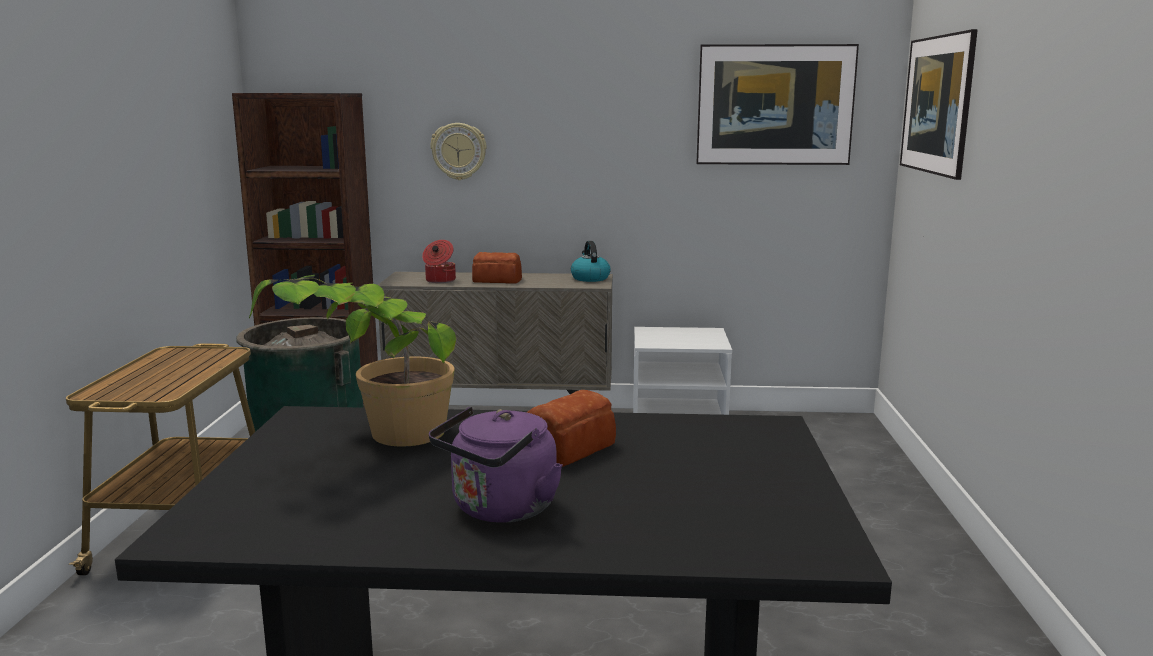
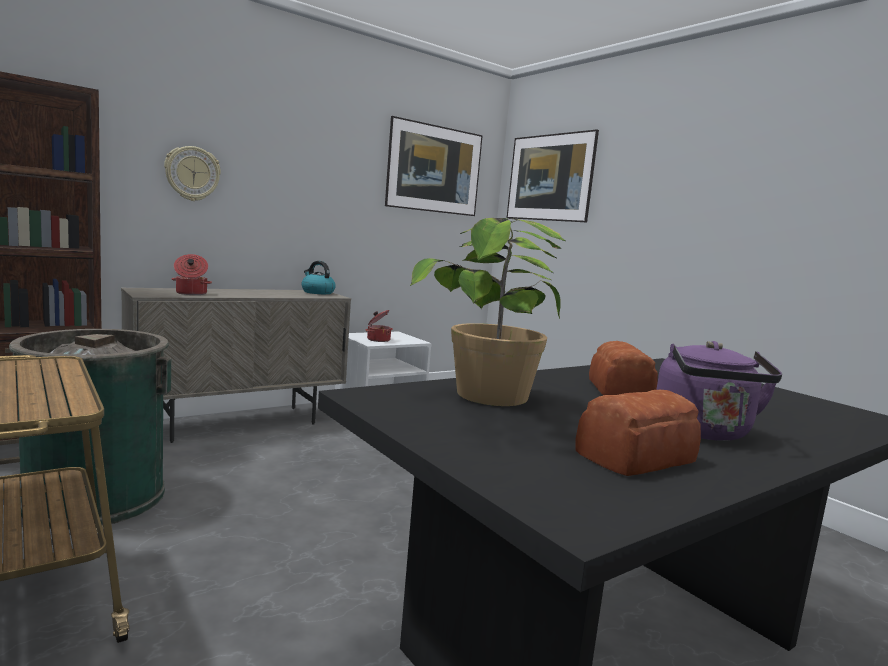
camera: 40 degrees left, 5 degrees down
bread [472,252,522,283] -> bread moved to [575,390,701,476]
none -> cooking pot [365,310,393,342]

